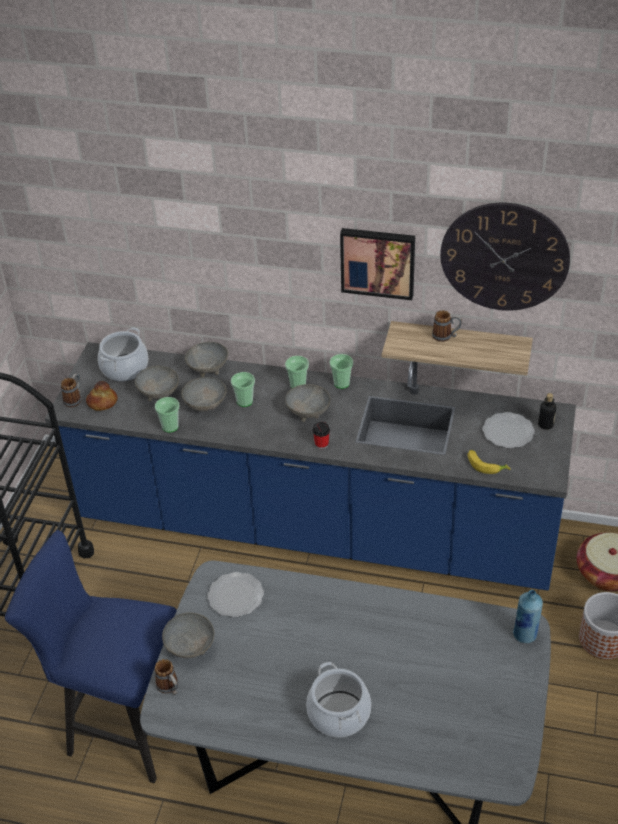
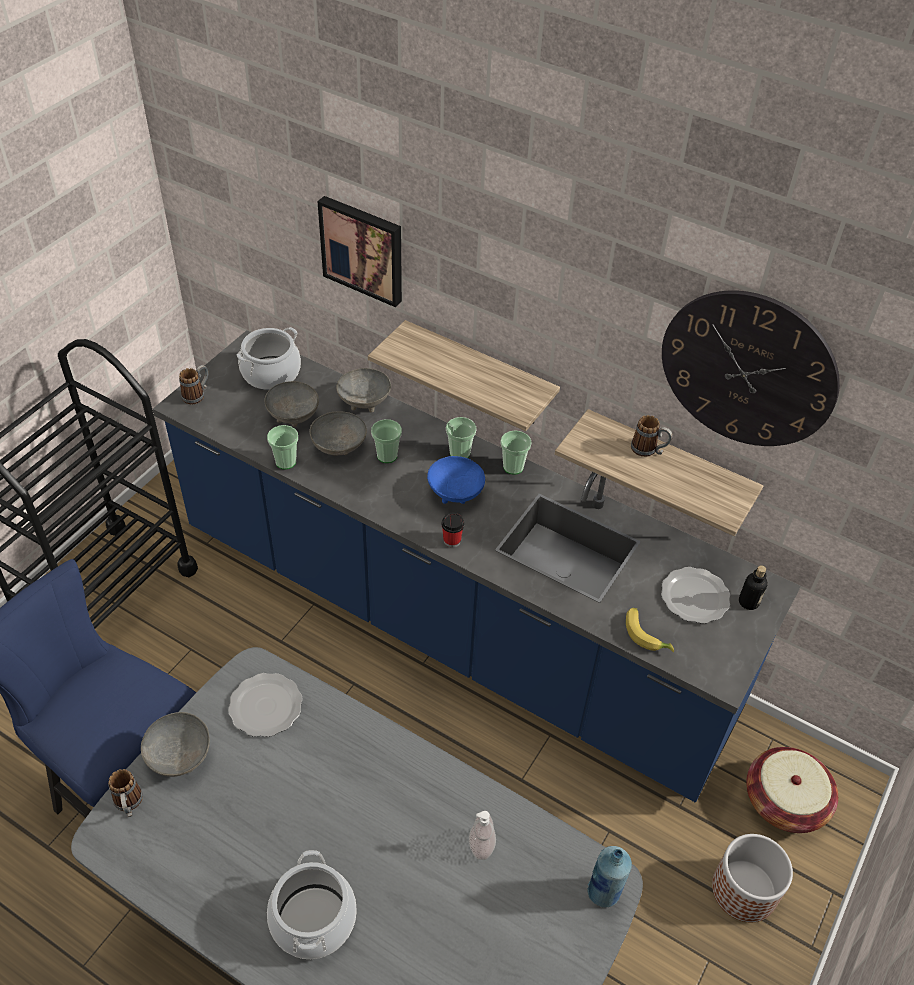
camera: 15 degrees right, 5 degrees up
bread [86,381,118,411] -> none
grey bowl [285,384,330,422] -> blue bowl [427,456,485,504]
picture [340,228,415,300] -> picture moved to [317,196,402,307]
none -> shelf [368,320,560,431]
none -> soap dispenser [469,811,496,860]

